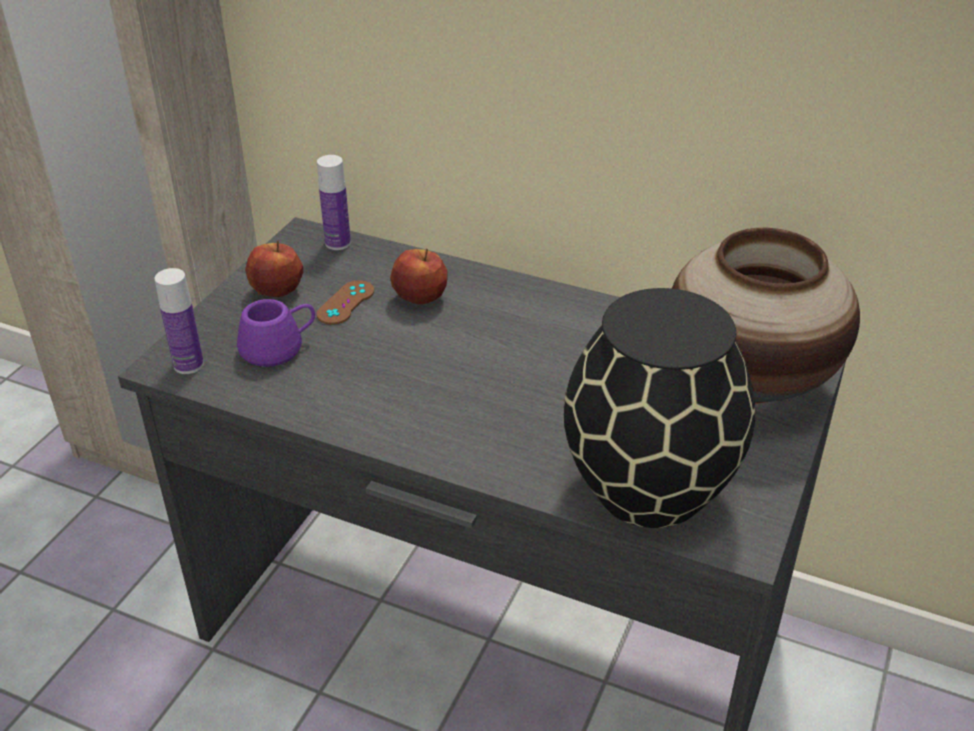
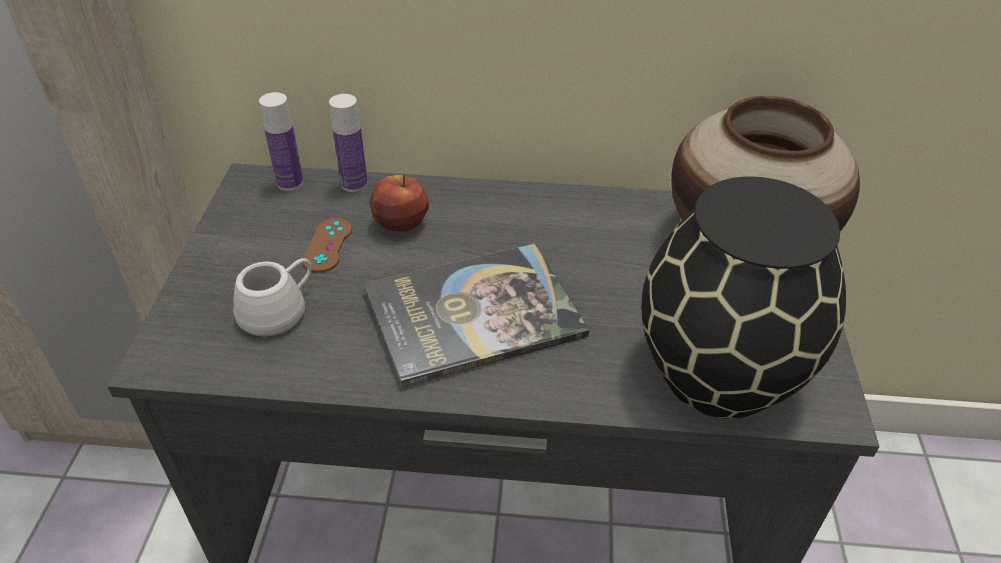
camera: 20 degrees left, 5 degrees up
bottle [154,268,204,374] -> bottle moved to [329,94,368,192]
purple mug [237,299,315,367] -> white mug [233,258,312,337]
apple [245,241,303,297] -> none
none -> book [364,244,589,387]

